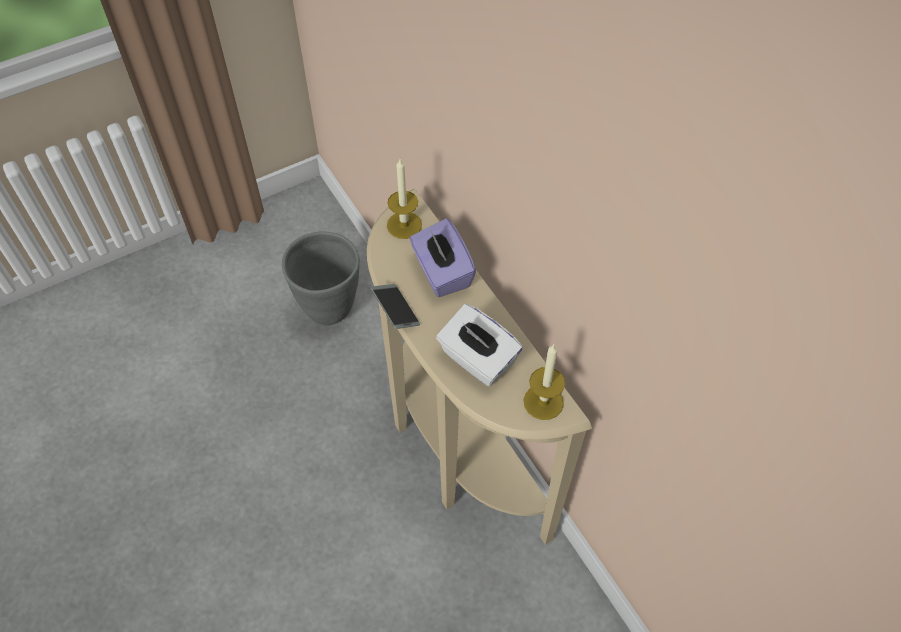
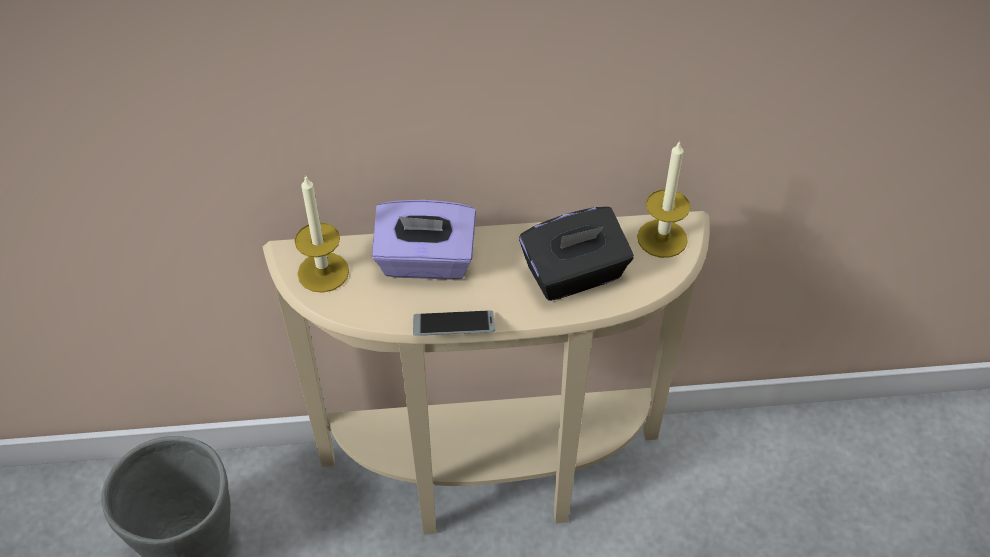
camera: 65 degrees left, 5 degrees down
white tissue box [436,304,523,387] -> black tissue box [519,207,634,301]

